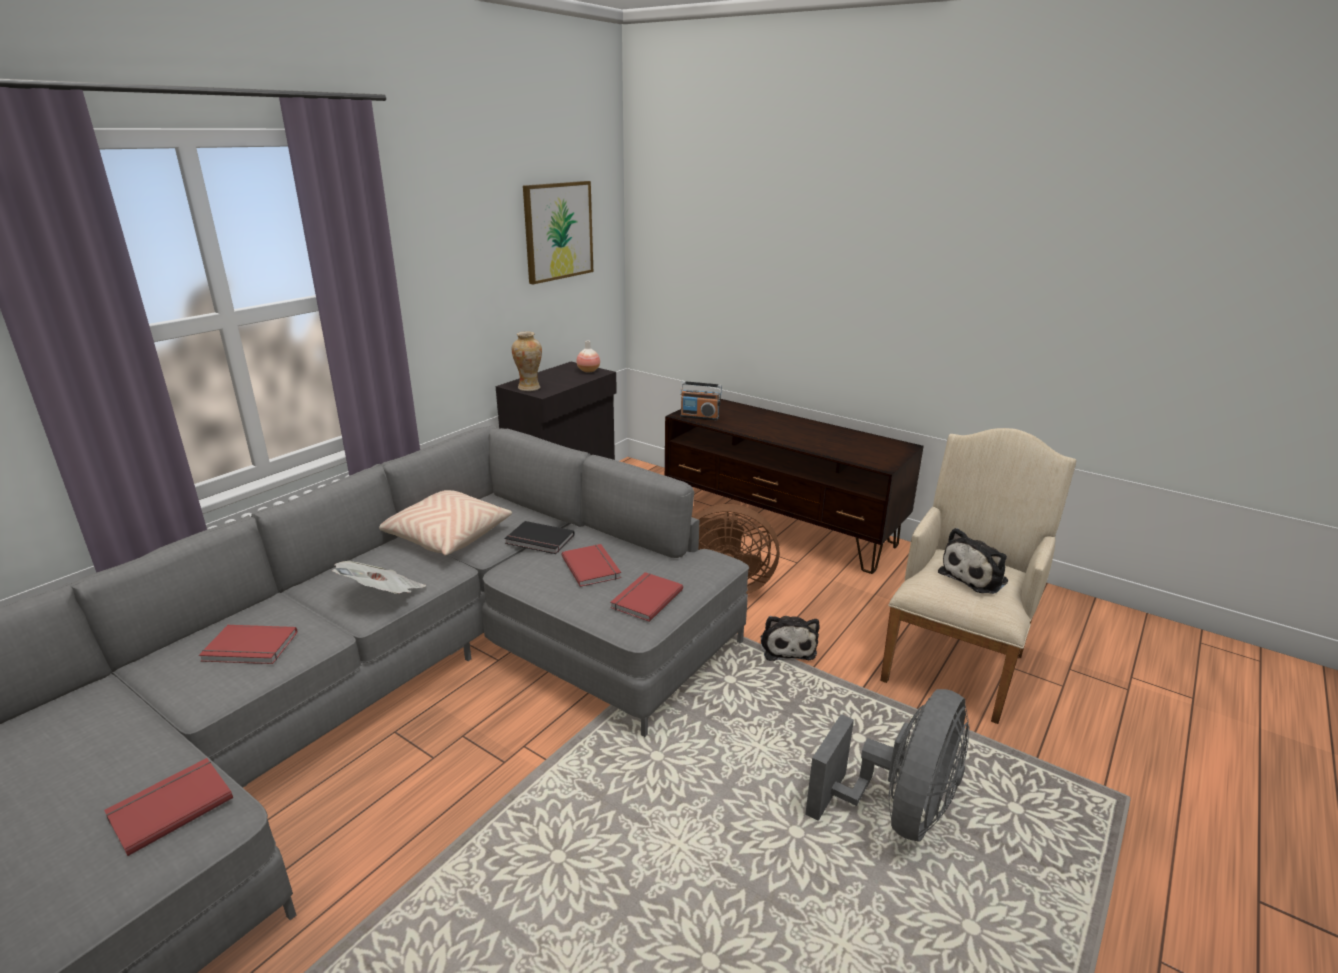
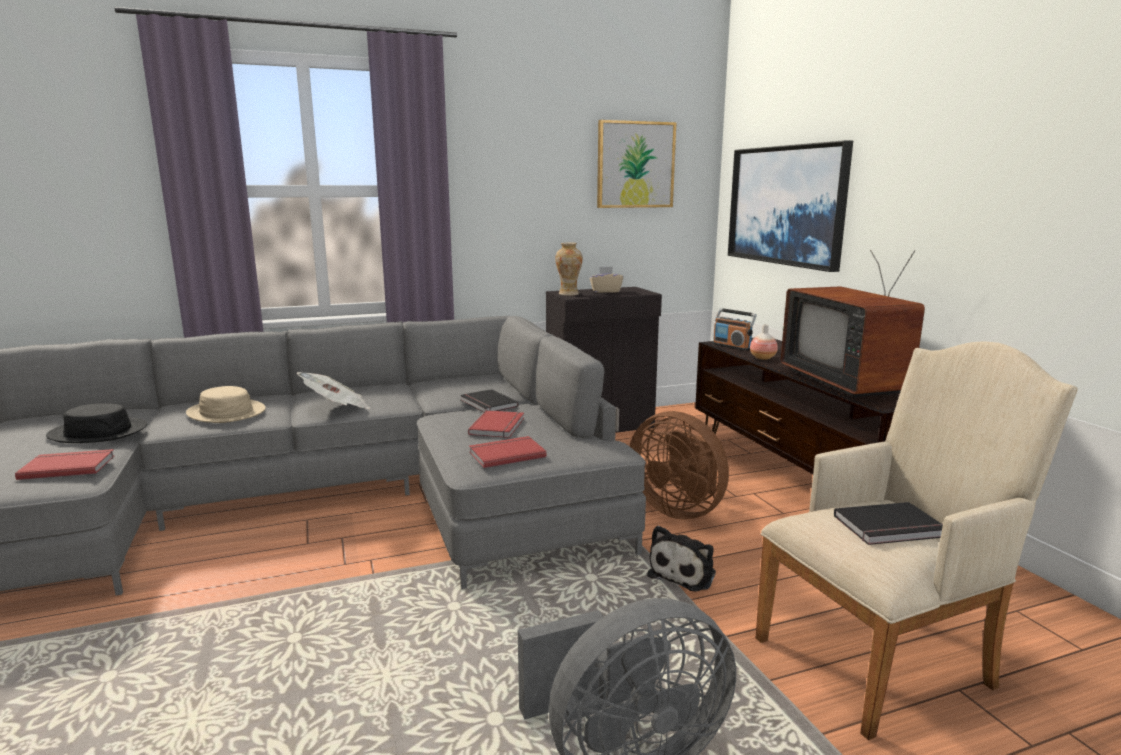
camera: 35 degrees right, 10 degrees down
red book [199,625,297,664] -> beige hat [186,386,266,423]
beige pillow [379,490,512,556] -> none
vase [576,341,600,372] -> vase moved to [750,324,778,360]
plush toy [938,528,1008,594] -> black book [834,502,943,545]
none -> black hat [46,403,147,443]
none -> beige tissue box [590,267,623,293]
none -> picture [728,140,853,272]
none -> television [781,250,925,398]

